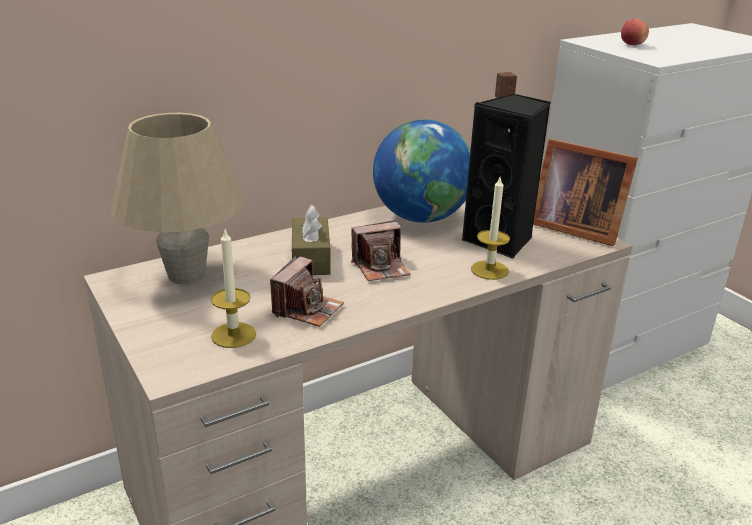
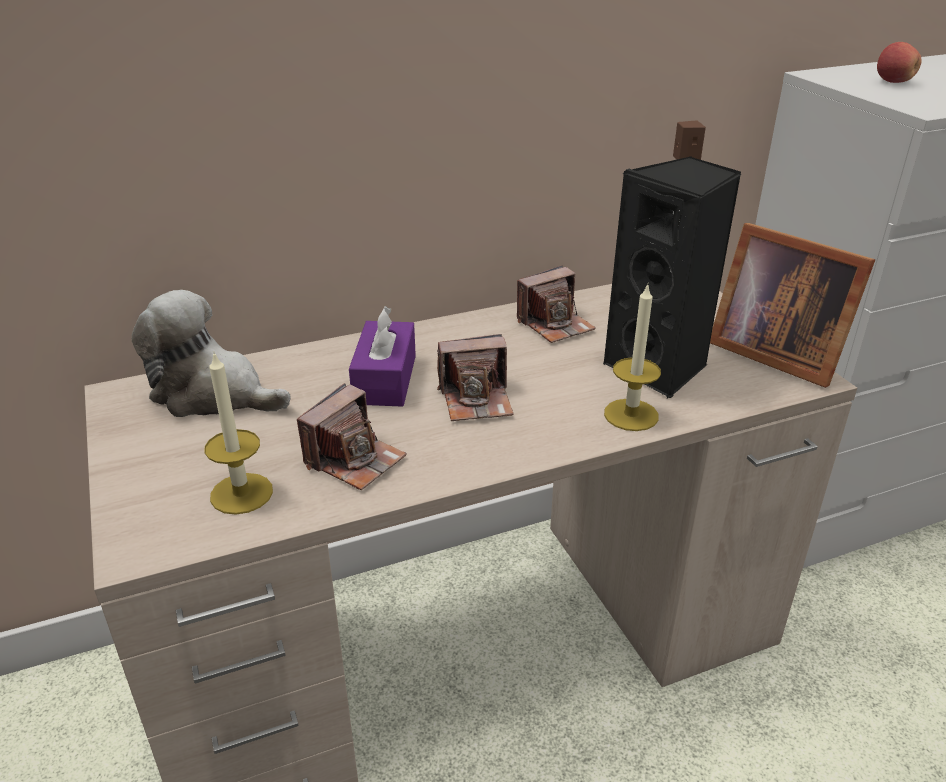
camera: 10 degrees right, 5 degrees up
beige table lamp [111,113,244,285] -> plush toy [132,290,291,417]
brown tissue box [292,205,331,275] -> purple tissue box [349,306,416,407]
globe [373,119,471,223] -> camera [517,265,596,343]

